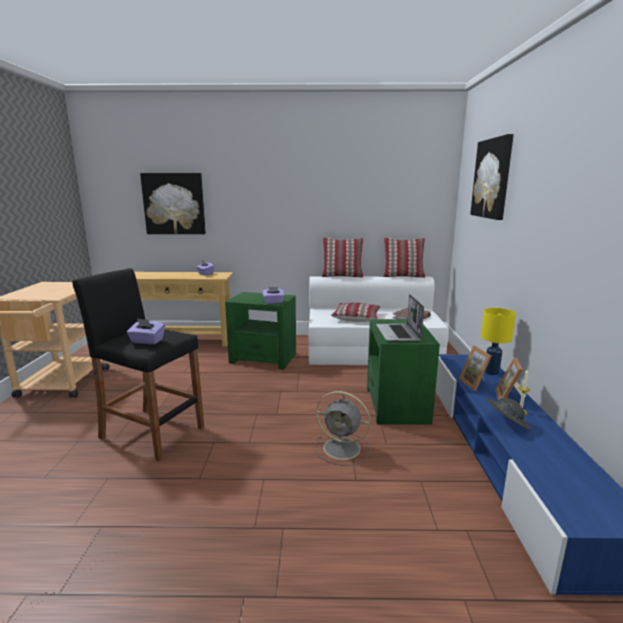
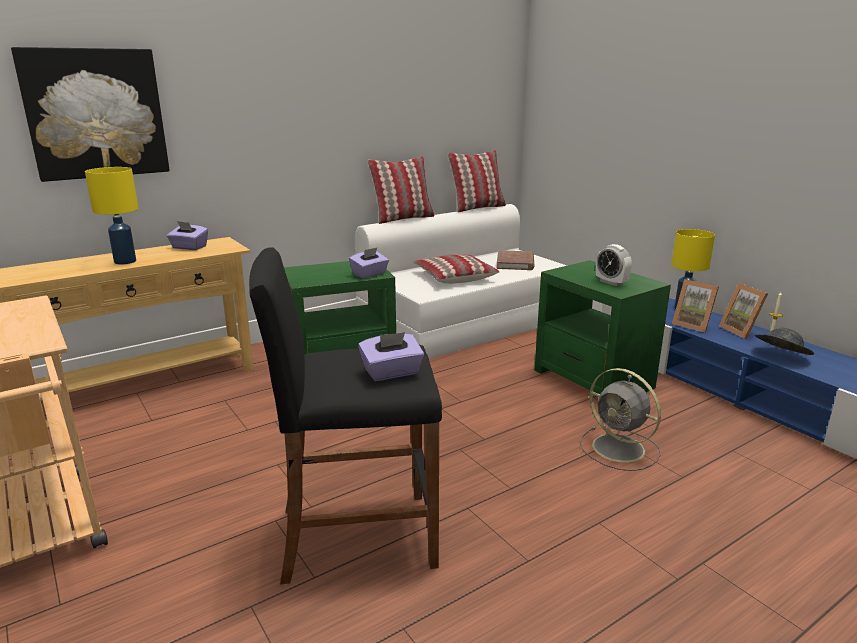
camera: 35 degrees left, 5 degrees up
grey fan [315,391,371,466] -> grey fan turned 60 degrees clockwise [580,368,661,471]
laptop [376,294,424,342] -> alarm clock [596,244,632,286]
picture [470,134,514,220] -> none
none -> yellow table lamp [85,167,139,265]

